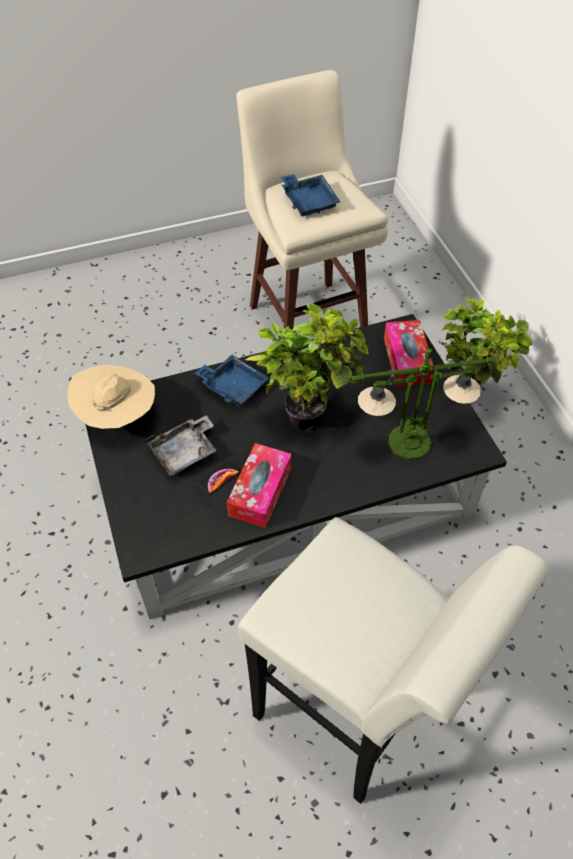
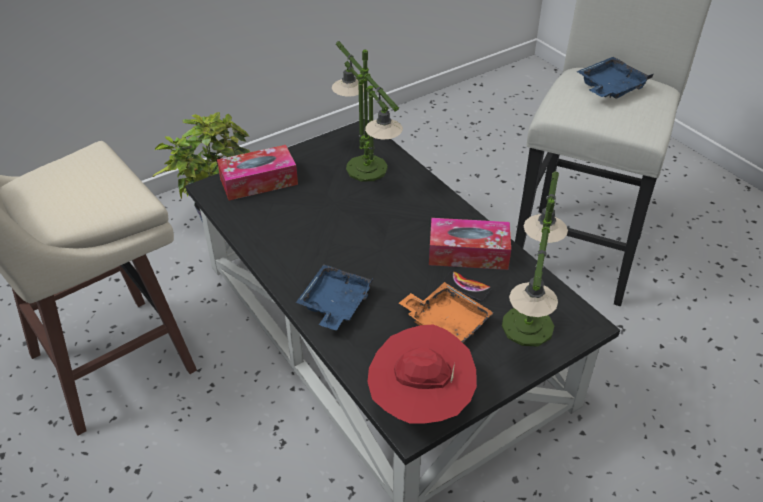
camera: 105 degrees left, 10 degrees down
beige hat [67,364,155,429] -> red hat [368,324,477,424]
grey tray [146,415,217,476] -> orange tray [399,282,494,343]
potted plant [245,303,369,432] -> none
blue tray [281,174,340,217] -> blue tray moved to [577,57,653,99]
none -> table lamp [502,171,568,347]

